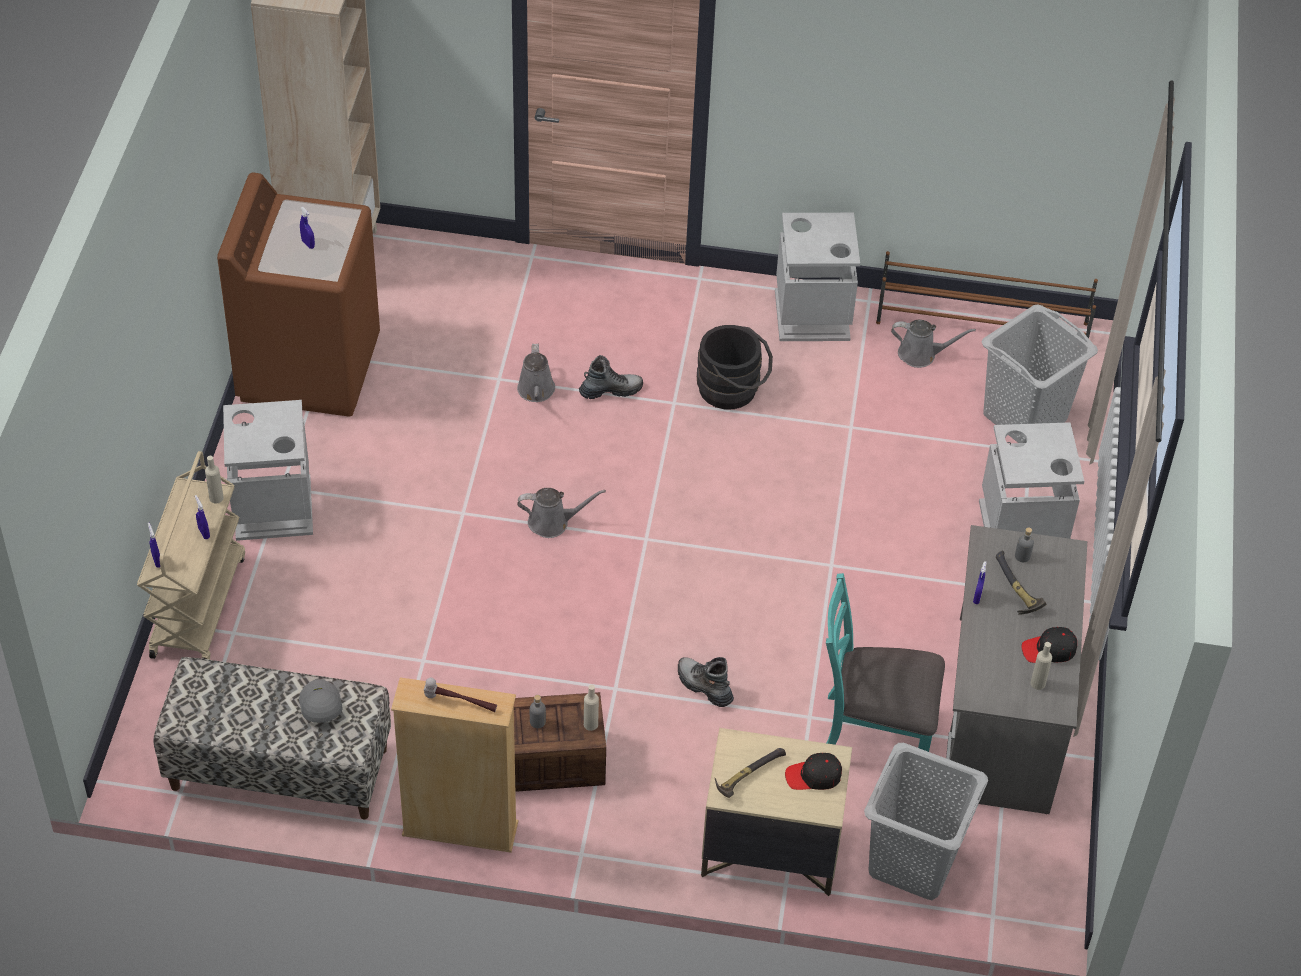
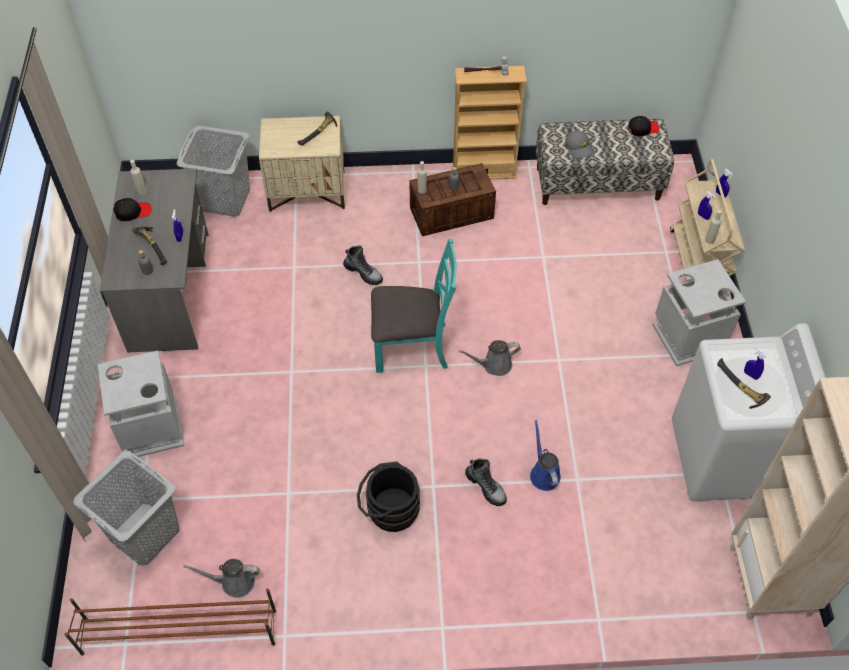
camera: 170 degrees right, 5 degrees up
brown washing machine [217,173,380,417] -> white washing machine [672,323,826,501]
grey watering can [517,344,555,402] -> blue watering can [530,420,561,491]
boot [579,355,643,399] -> boot turned 105 degrees counterclockwise [465,458,507,506]
grey trash can [775,213,860,341] -> none
black cap [785,753,842,790] -> black cap moved to [628,116,659,136]
turquoise chair [826,573,945,752] -> turquoise chair moved to [371,239,457,373]
none -> hammer [717,358,771,409]

